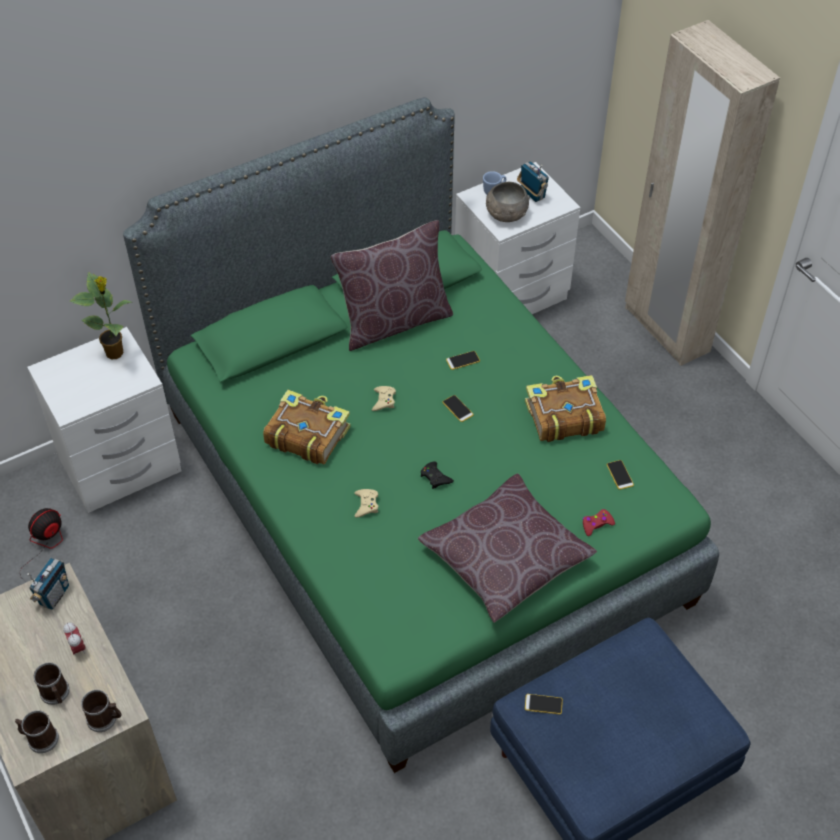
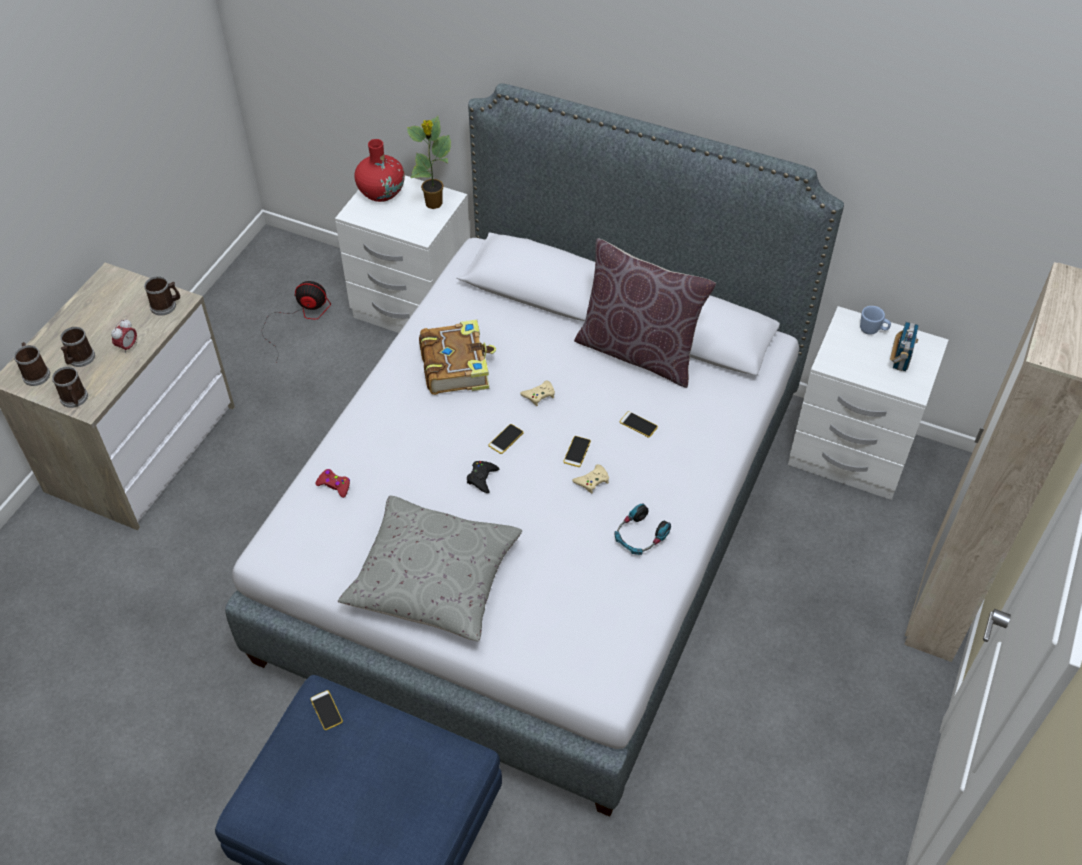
camera: 55 degrees right, 0 degrees up
radio [27,558,69,610] -> mug [144,276,180,316]
green bed [123,97,719,773] -> grey bed [225,83,844,817]
beige game controller [354,489,378,518] -> beige game controller moved to [572,464,609,494]
brown pillow [418,474,597,623] -> grey pillow [338,496,522,641]
grey bowl [486,182,530,222] -> none
book [525,375,606,442] -> headphones [614,503,671,555]
red game controller [583,509,615,536] -> red game controller moved to [316,469,350,498]
phone [606,460,634,490] -> phone moved to [489,424,524,454]
none -> red vase [355,139,405,202]

